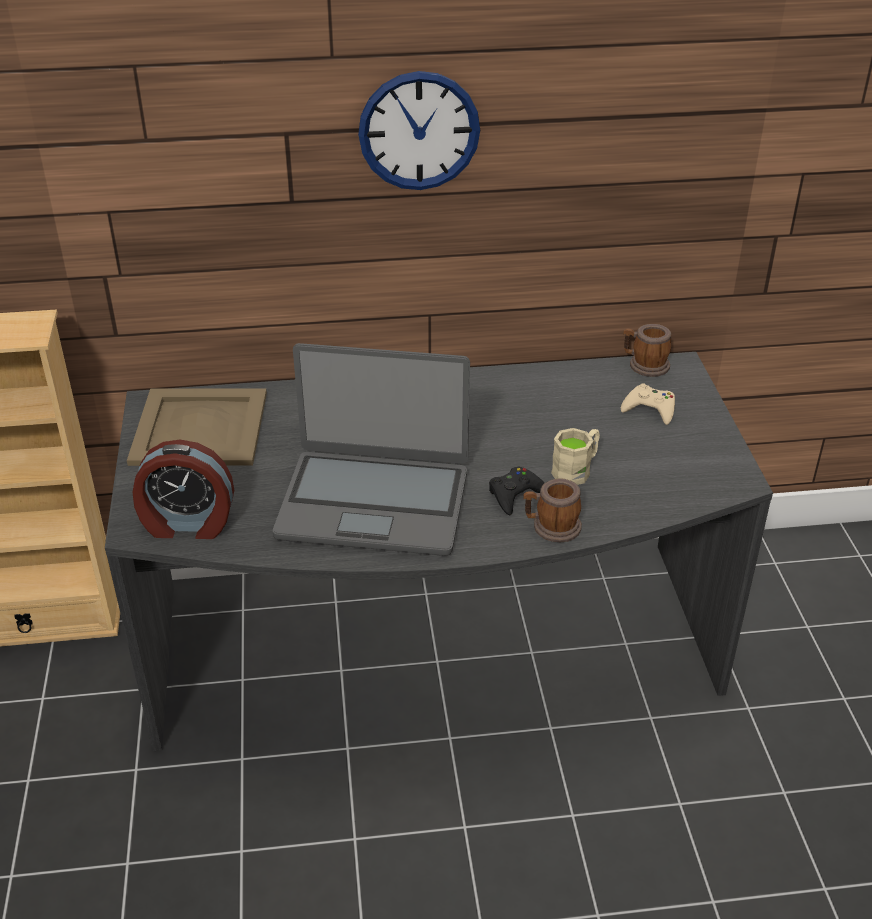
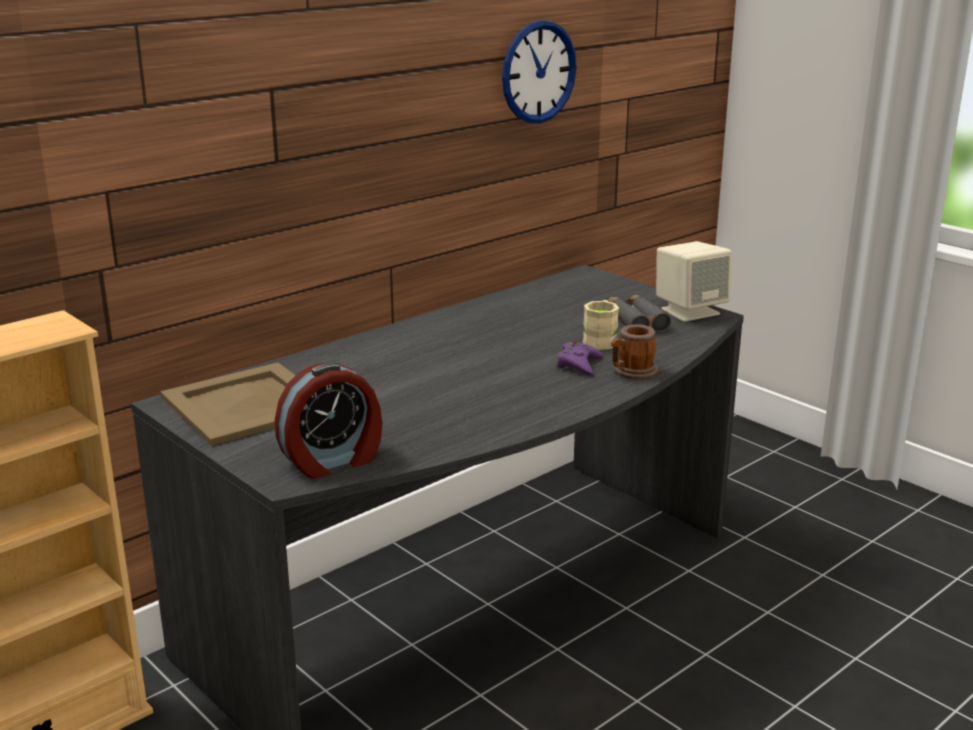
camera: 35 degrees left, 15 degrees down
laptop [273,343,470,556] -> none
wall clock [358,71,480,190] -> wall clock moved to [502,20,576,124]
black game controller [489,467,544,515] -> purple game controller [557,342,603,376]
beige game controller [621,383,675,425] -> none
mug [623,324,671,377] -> none
none -> grey binoculars [608,295,671,332]
none -> beige speaker [656,241,732,322]

